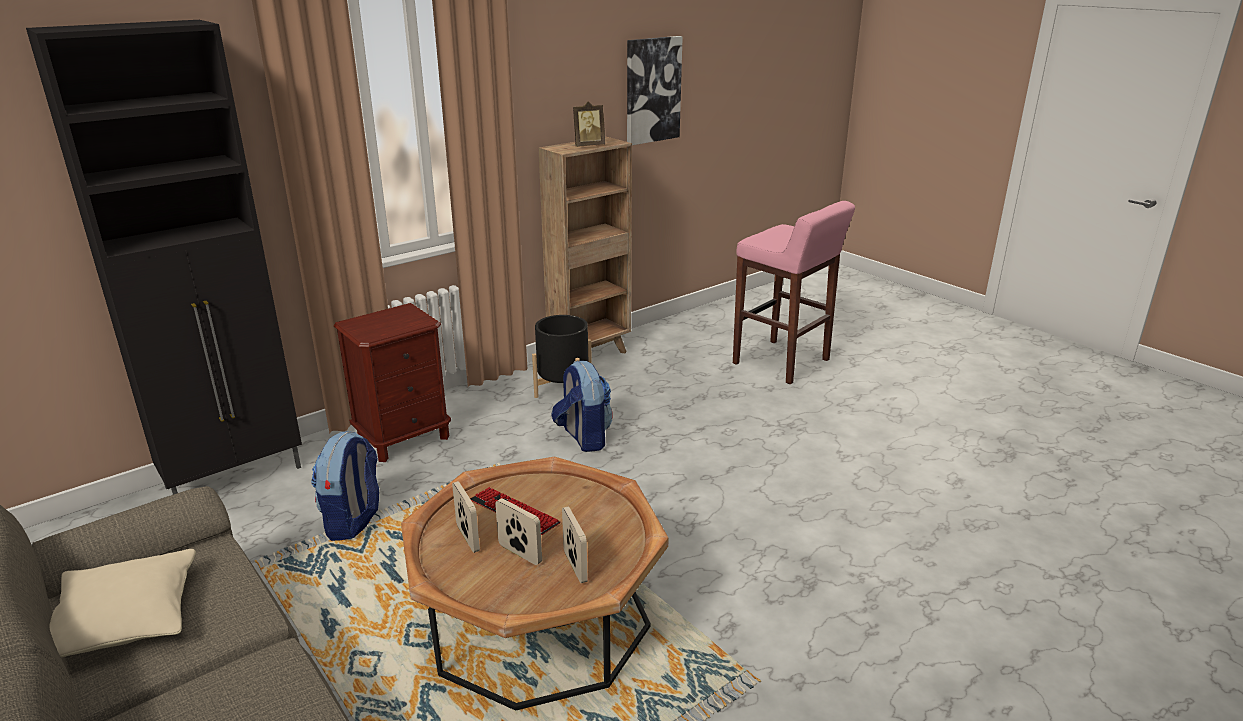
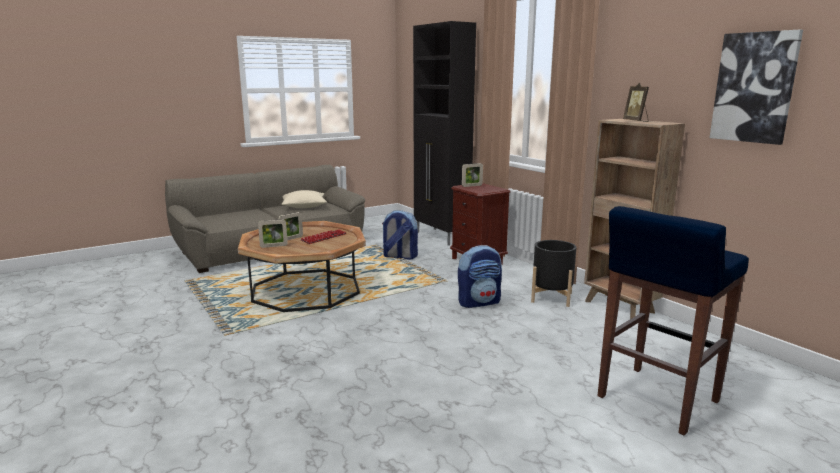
camera: 95 degrees right, 10 degrees down
picture frame [452,481,480,553] -> picture frame moved to [462,163,483,187]
pink stool [733,201,855,384] -> blue stool [597,206,749,436]

